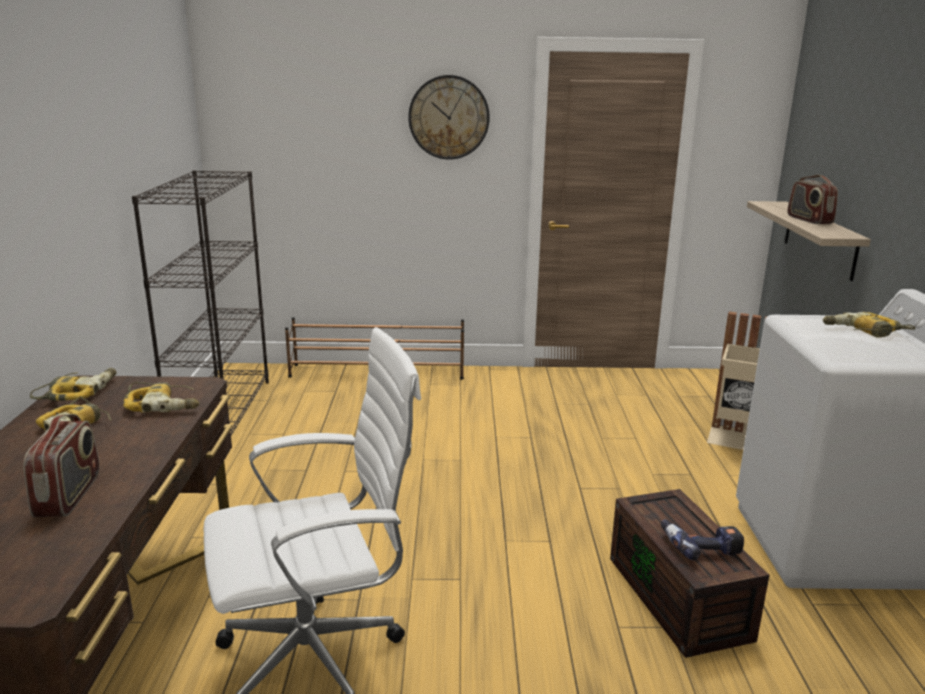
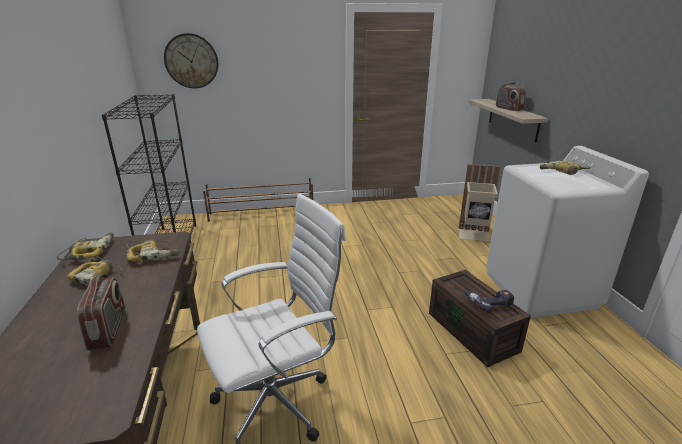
camera: 10 degrees left, 5 degrees up
wall clock [408,75,490,160] -> wall clock moved to [164,33,218,88]

